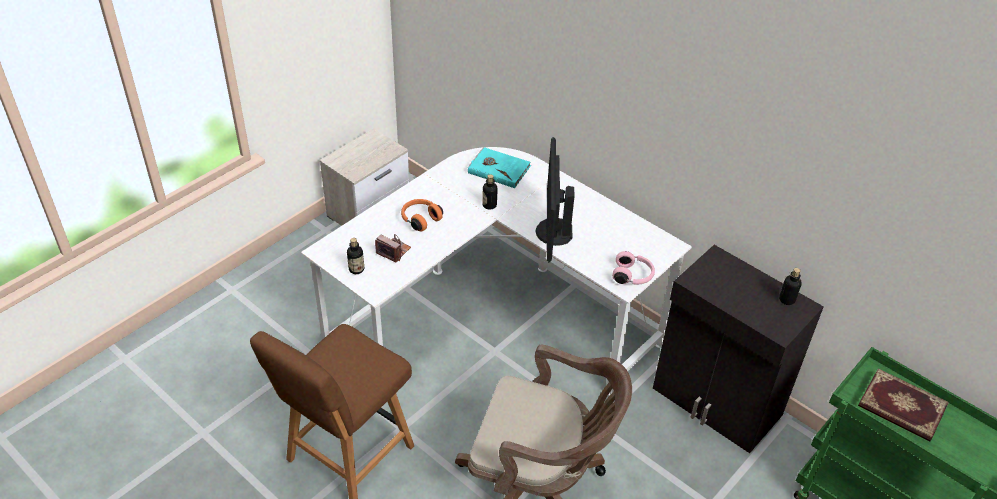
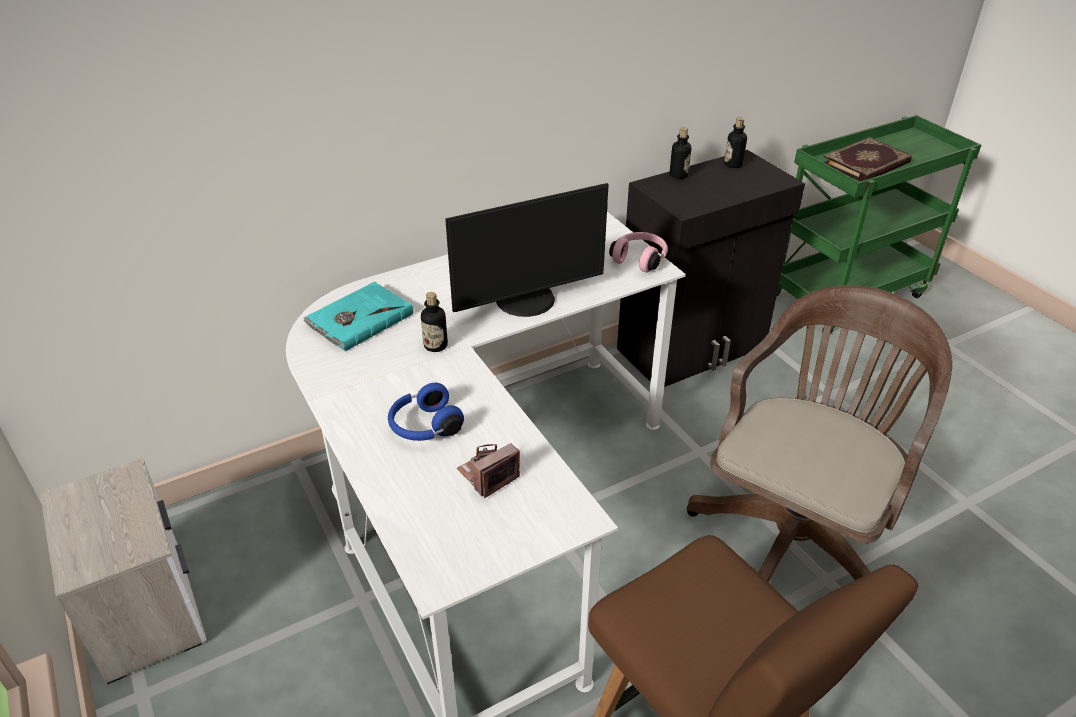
camera: 70 degrees left, 5 degrees down
bottle [347,238,364,274] -> bottle moved to [670,127,692,179]
orange headphones [401,199,443,231] -> blue headphones [388,383,464,441]
monitor [536,137,574,262] -> monitor turned 45 degrees counterclockwise [445,183,609,317]

